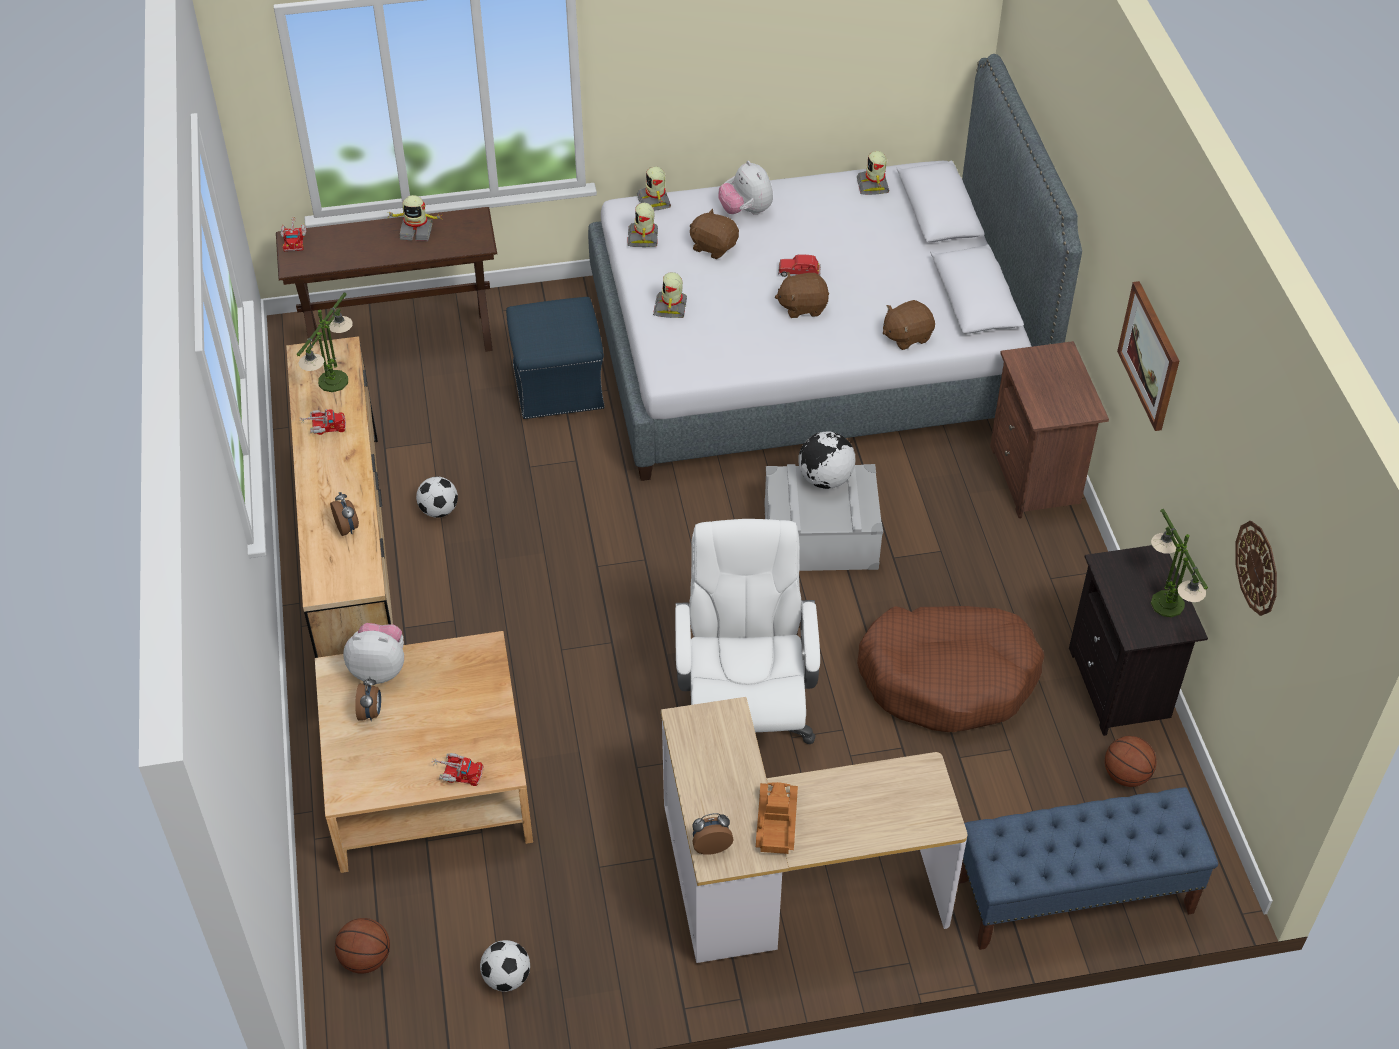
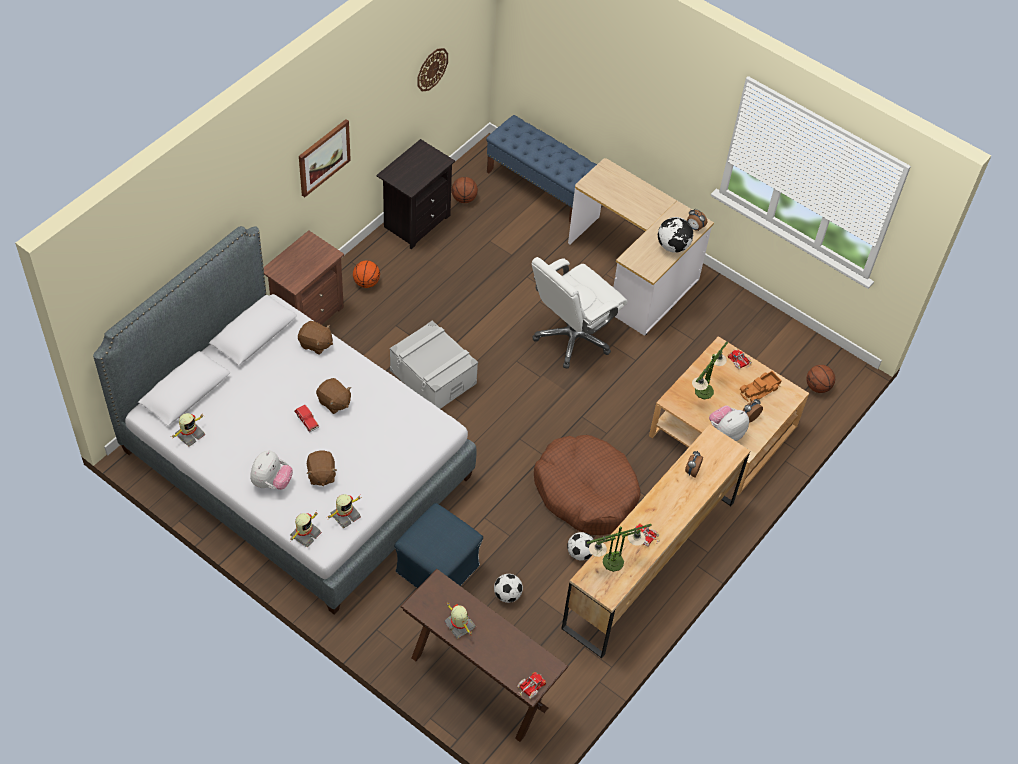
camera: 135 degrees left, 5 degrees up
plush toy [343,623,404,684] -> plush toy turned 90 degrees clockwise [709,405,749,441]
football [480,940,530,992] -> football moved to [494,574,523,603]
toy robot [653,272,687,318] -> none
toy truck [756,782,798,854] -> toy truck moved to [740,371,782,402]
globe [798,431,856,489] -> globe moved to [658,217,693,253]
brown dog bed [857,606,1044,732] -> brown dog bed moved to [534,435,640,535]
table lamp [1151,509,1208,617] -> table lamp moved to [692,341,728,399]
none -> basketball [353,261,380,288]

